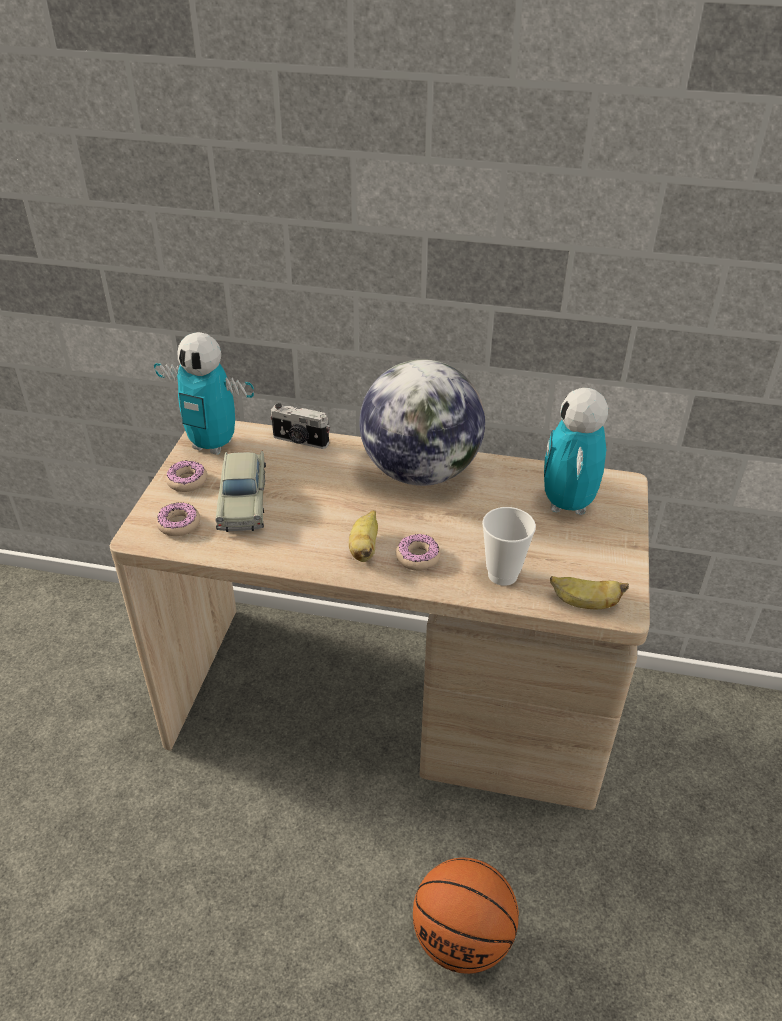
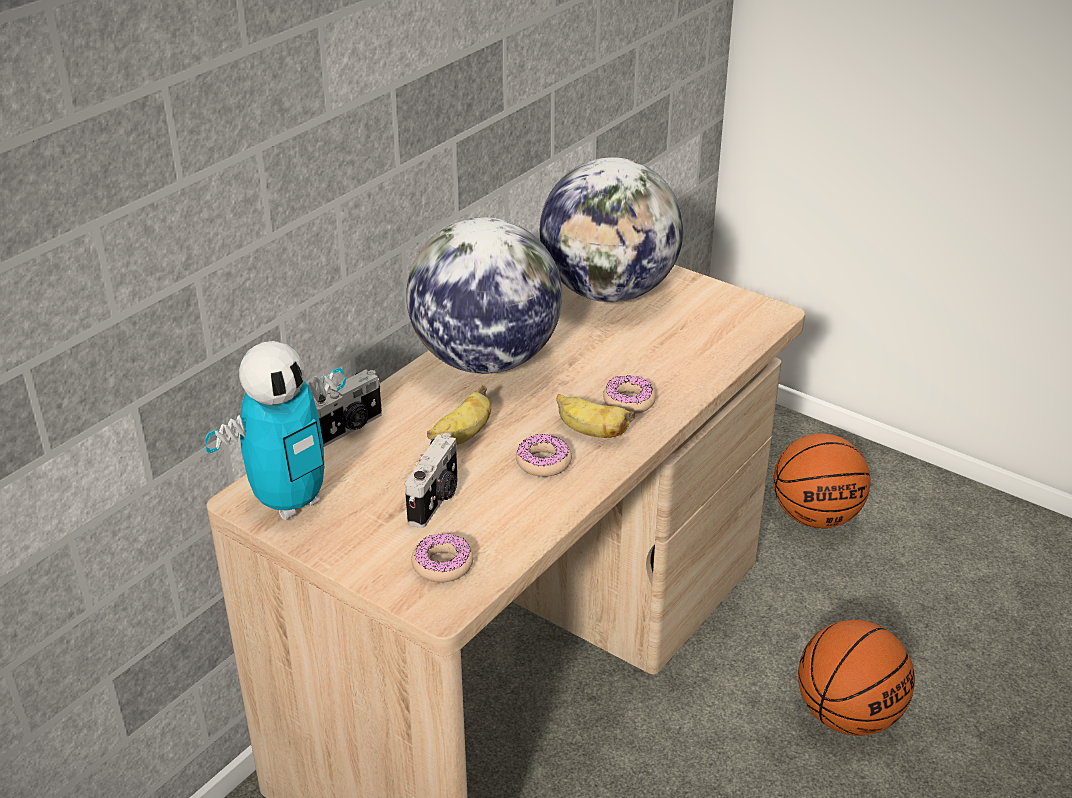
camera: 65 degrees left, 5 degrees down
donut [166,461,207,492] -> donut moved to [516,434,572,477]
beige toy car [215,451,266,532] -> camera [405,433,458,528]
cup [482,507,536,586] -> none
toy robot [544,388,608,515] -> globe [540,157,683,302]
banana [550,576,629,609] -> banana moved to [427,385,491,445]
none -> basketball [773,433,871,529]

